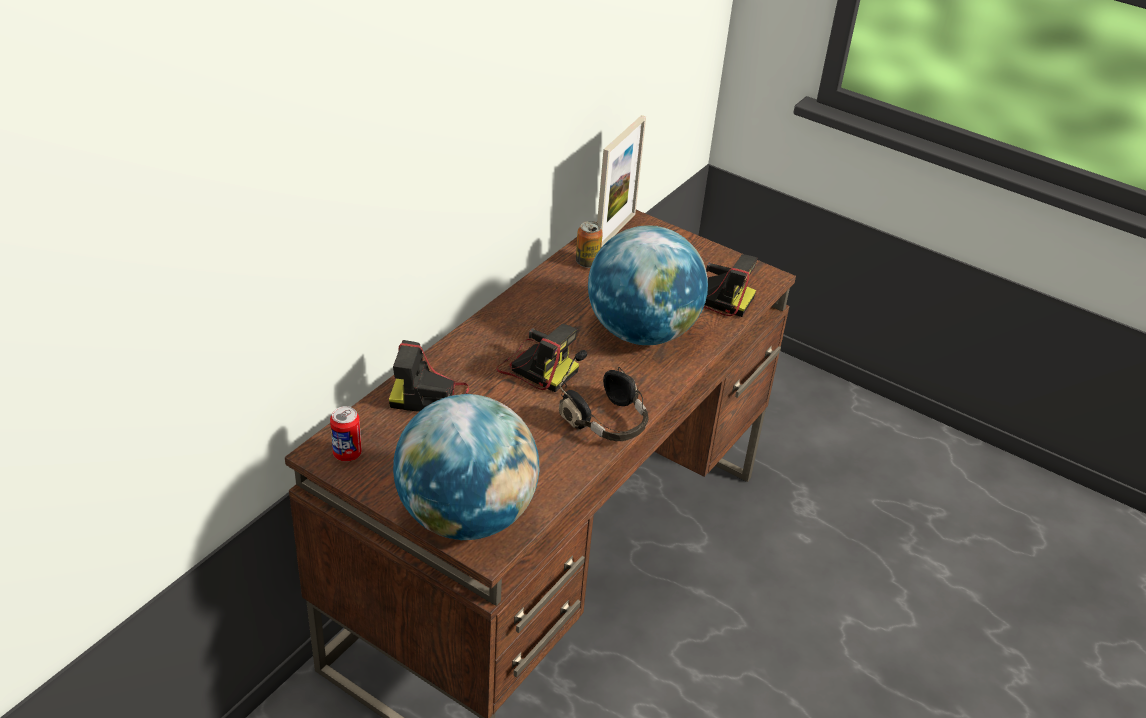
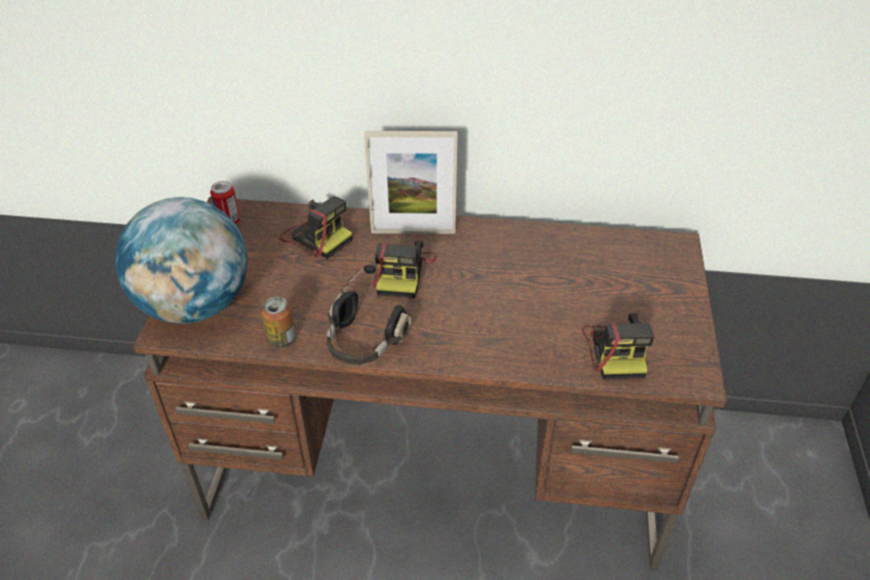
camera: 65 degrees right, 5 degrees up
camera [389,340,469,412] -> camera turned 150 degrees clockwise [279,196,352,259]
can [576,221,603,268] -> can moved to [261,296,295,348]
globe [588,225,708,345] -> none
picture frame [597,115,646,246] -> picture frame moved to [364,131,457,234]

